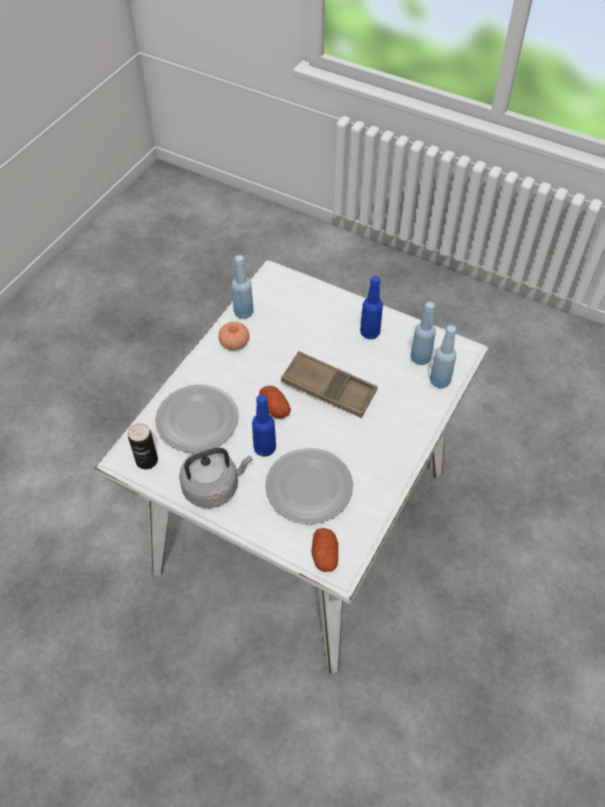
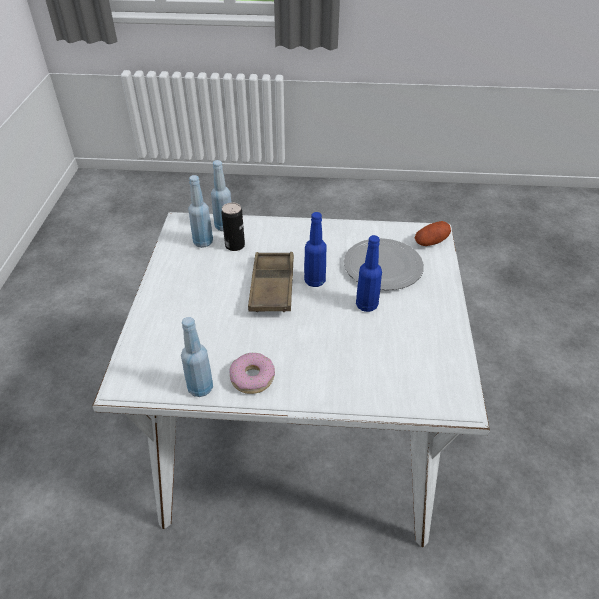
camera: 115 degrees left, 10 degrees down
can [128,423,158,469] -> can moved to [221,202,245,251]
plate [155,384,239,452] -> none
grey kettle [179,448,253,508] -> none
tomato [218,322,249,350] -> donut [229,352,275,394]
potato [259,386,291,419] -> none
blue bottle [360,276,383,339] -> blue bottle moved to [304,212,327,287]

